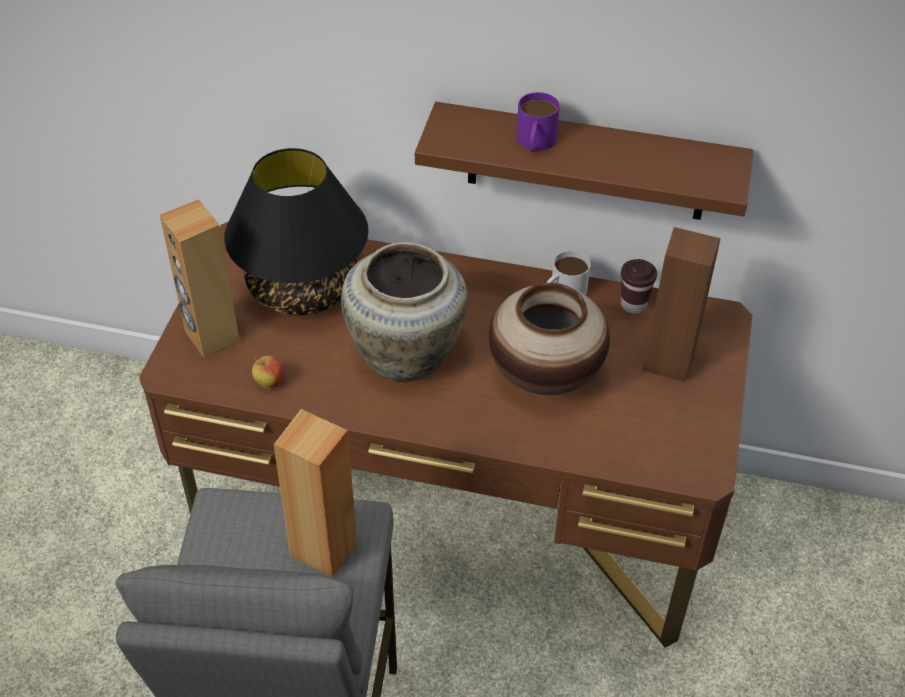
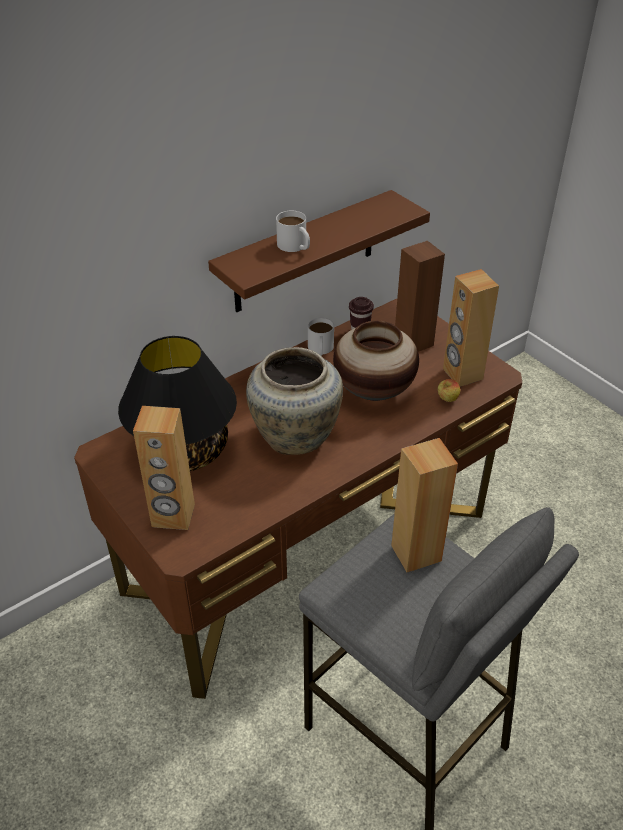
camera: 50 degrees left, 5 degrees down
apple [252,356,284,389] -> apple moved to [438,379,460,402]
purple mug [516,92,560,152] -> white mug [276,211,310,252]
none -> brown speaker [443,269,499,387]

